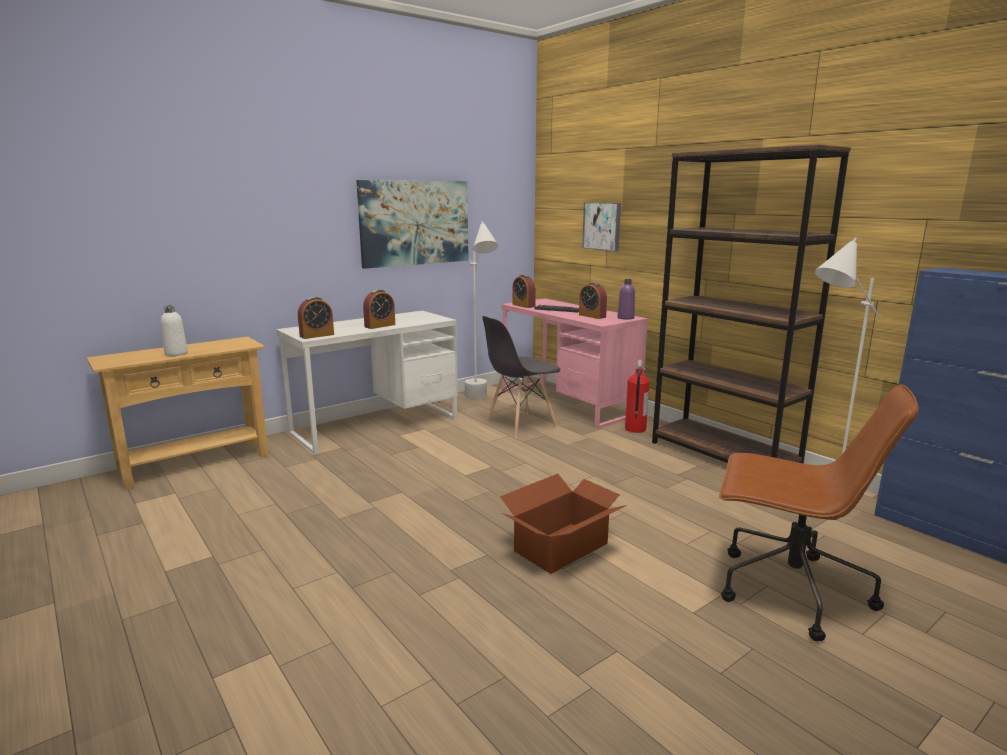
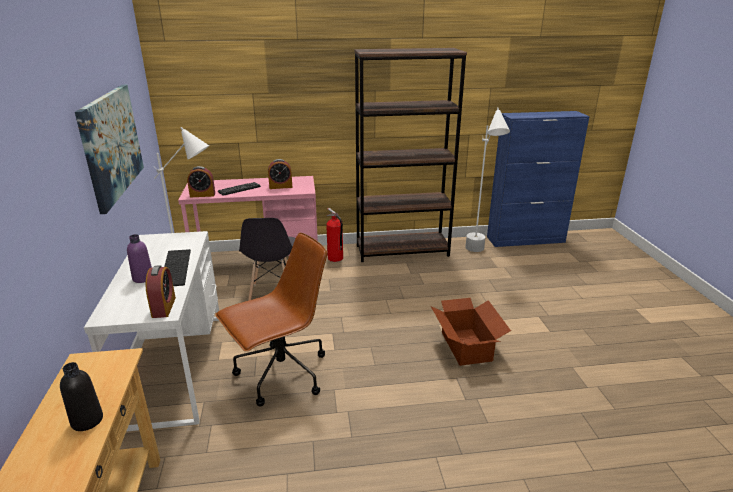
camera: 60 degrees left, 10 degrees up
white bottle [161,305,188,356] -> black bottle [60,362,103,431]
alarm clock [363,289,395,329] -> keyboard [164,249,191,286]
picture [582,202,621,251] -> none
purple bottle [618,279,635,320] -> purple bottle moved to [127,234,152,283]
brown office chair [719,384,919,641] -> brown office chair moved to [215,233,327,407]

